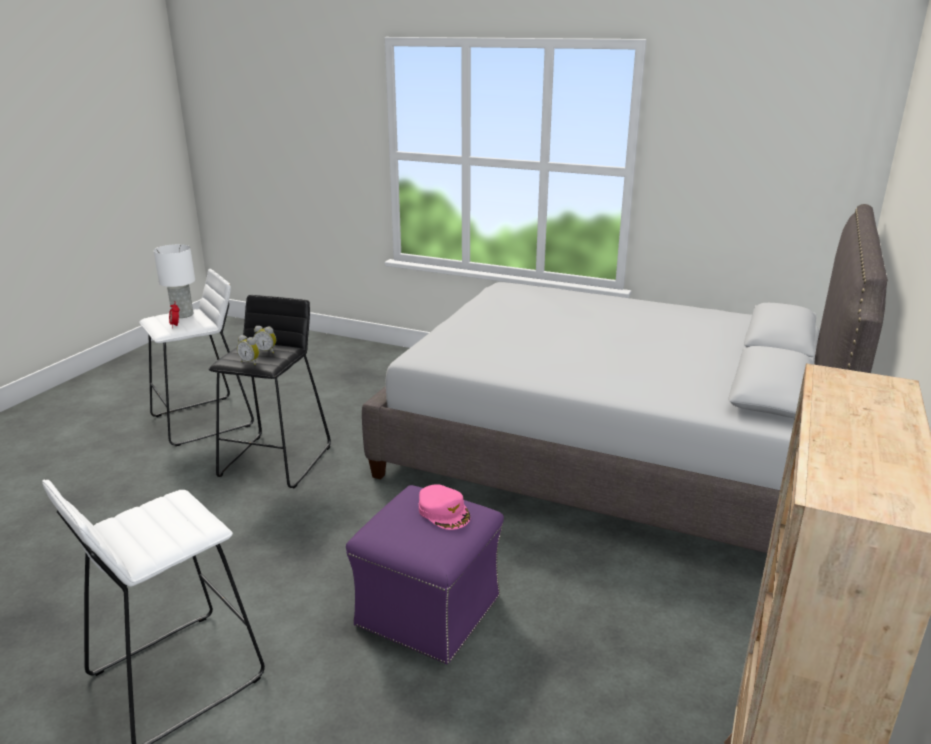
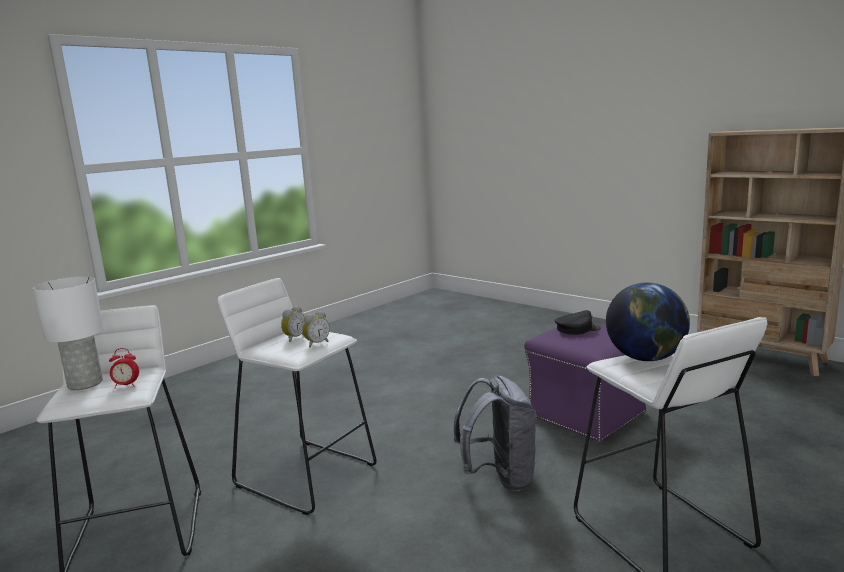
camera: 70 degrees left, 10 degrees down
black stool [209,295,331,488] -> white stool [217,278,377,515]
grey bed [362,204,888,553] -> none
pink cap [419,484,471,530] -> black cap [555,310,601,335]
none -> grey backpack [454,375,537,491]
none -> globe [606,283,690,361]

